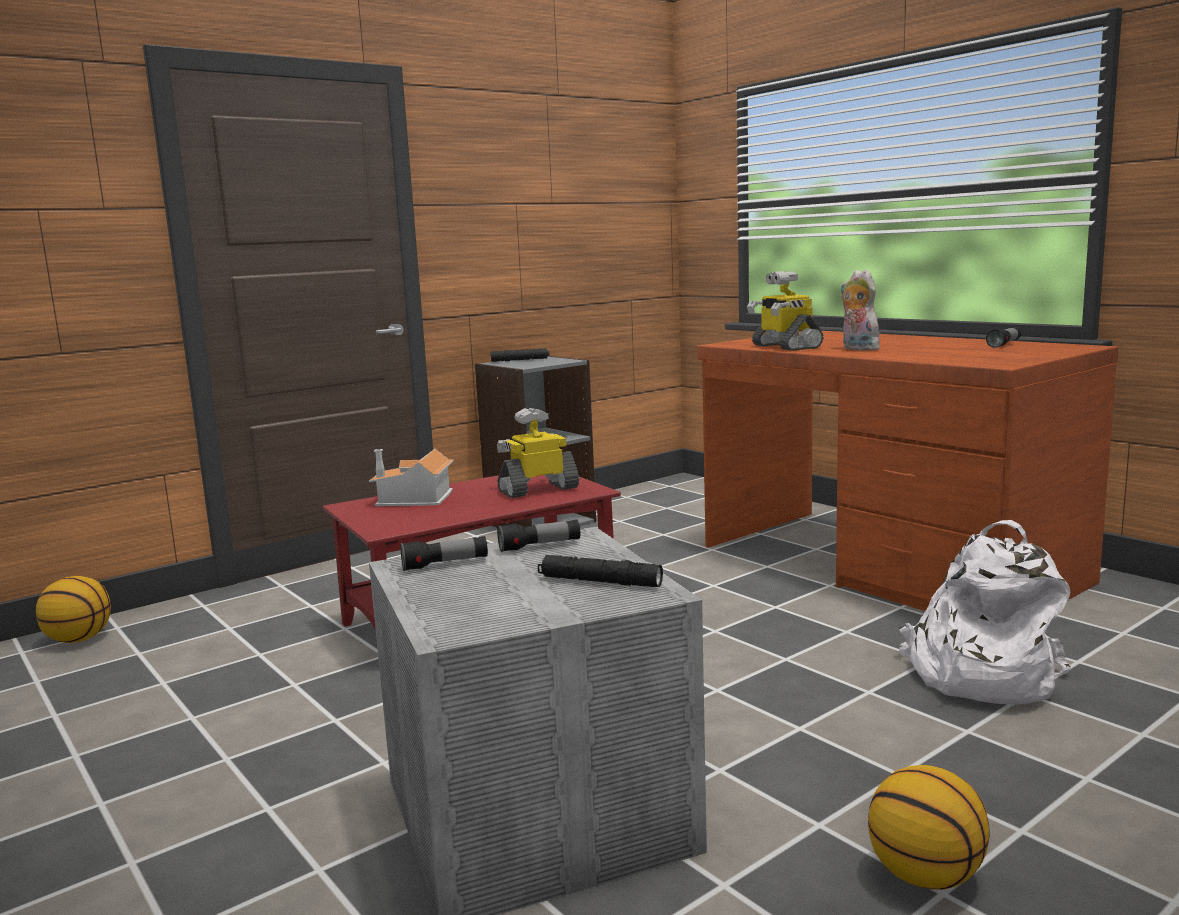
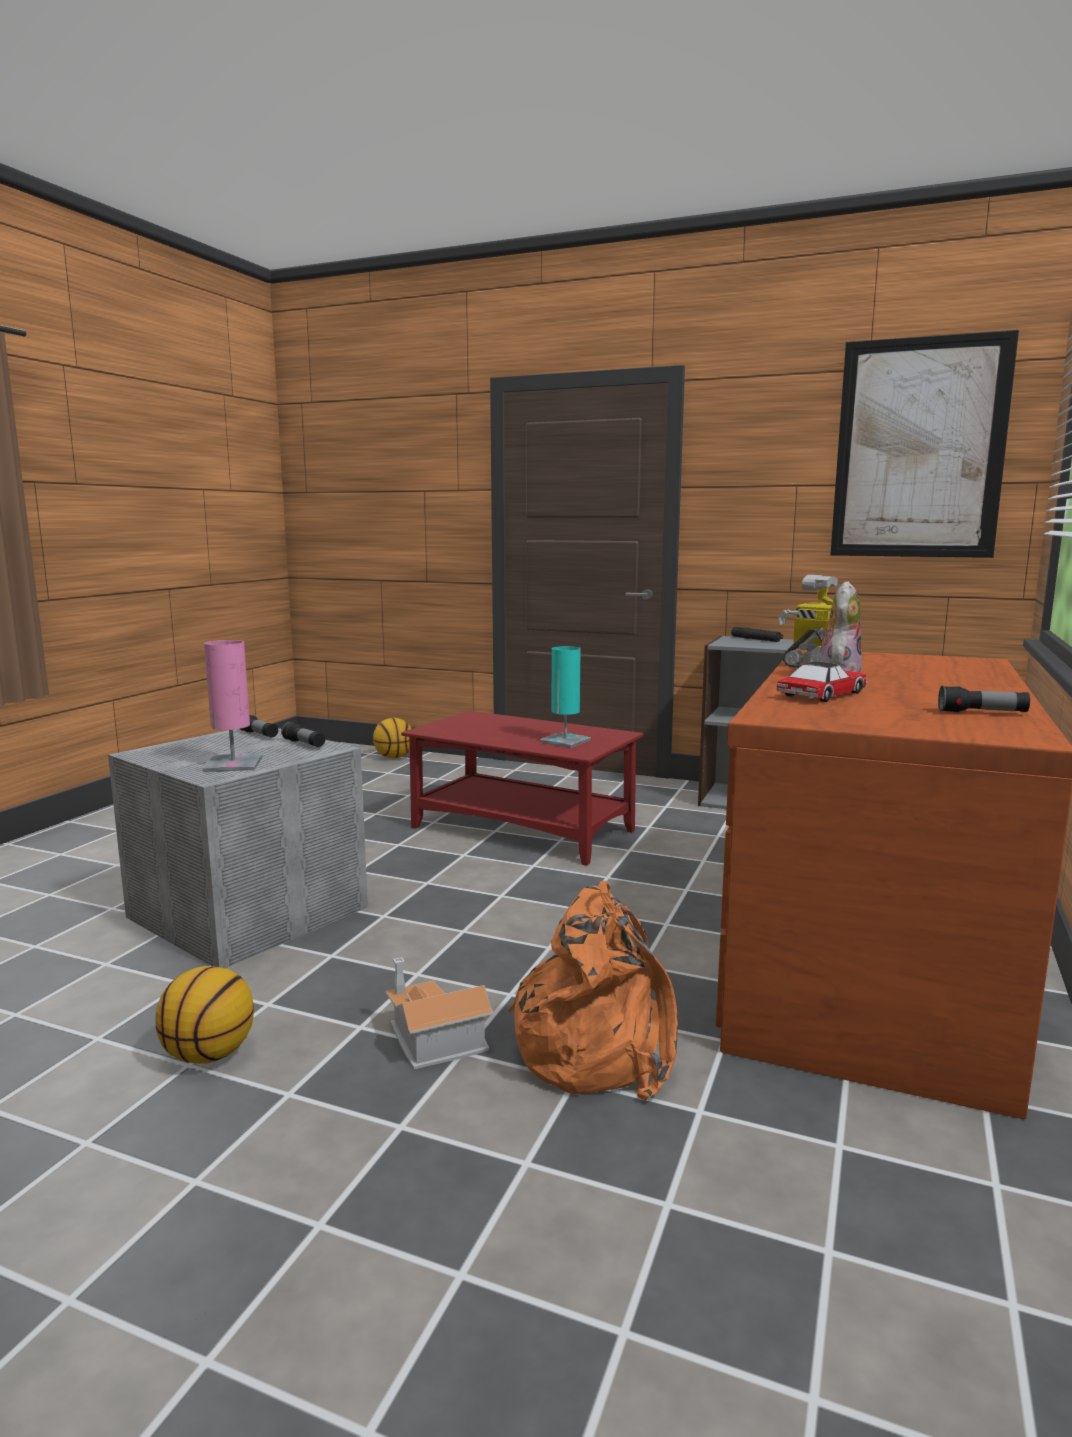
camera: 60 degrees right, 0 degrees up
toy house [369,449,454,506] -> toy house moved to [385,957,494,1069]
toy robot [497,408,579,498] -> turquoise table lamp [539,646,591,748]
black flashlight [538,555,663,587] -> pink table lamp [202,640,263,772]
white backpack [899,520,1071,705] -> orange backpack [508,881,678,1100]
none -> toy car [776,662,867,702]
none -> picture [830,330,1019,558]

